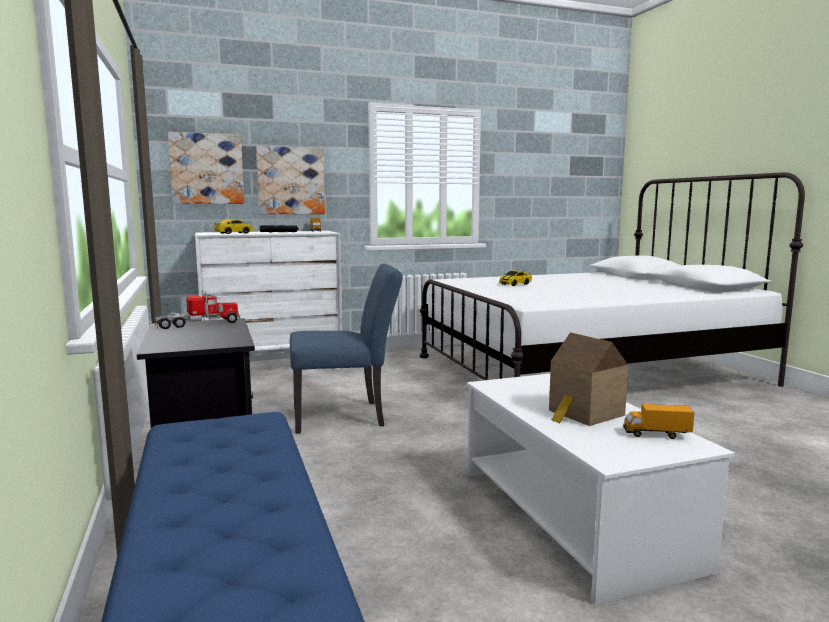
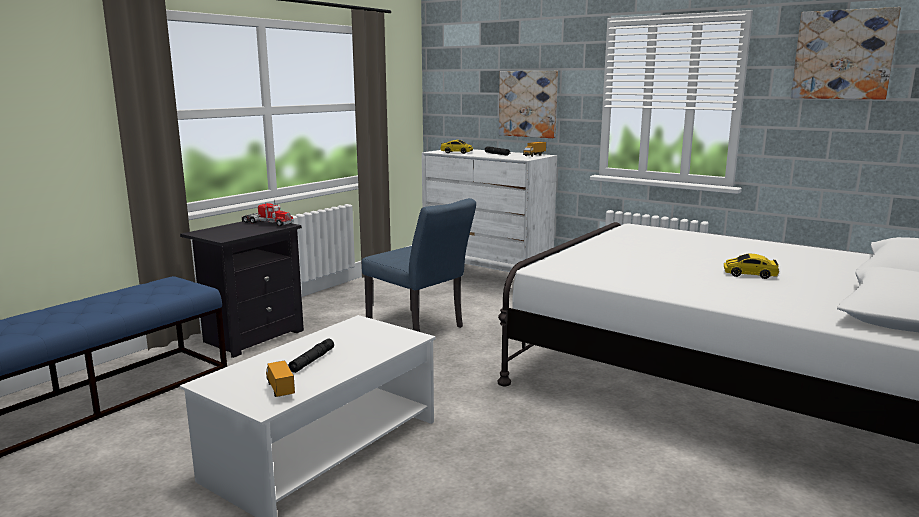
camera: 55 degrees right, 5 degrees up
picture [167,132,244,204] -> picture moved to [791,7,901,100]
toy car [499,270,532,286] -> toy car moved to [724,253,779,279]
toy house [549,332,628,426] -> black flashlight [288,338,334,373]

